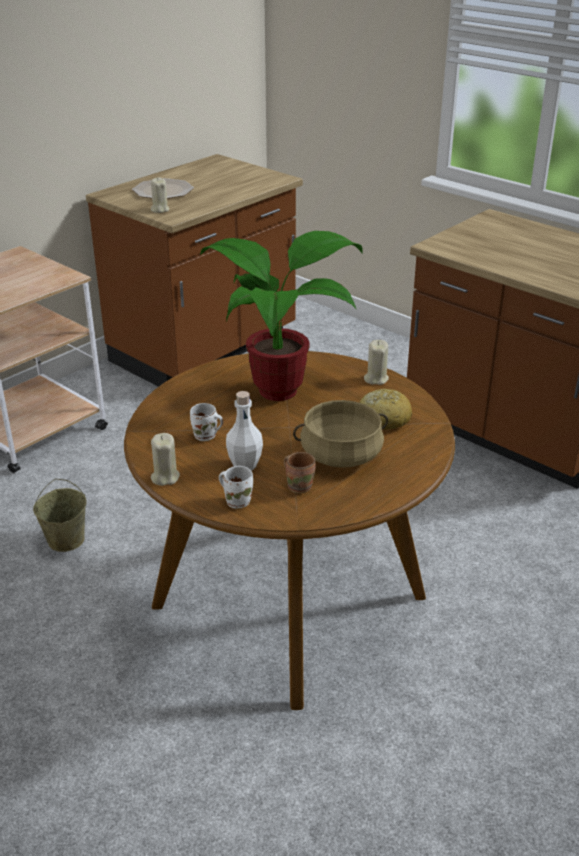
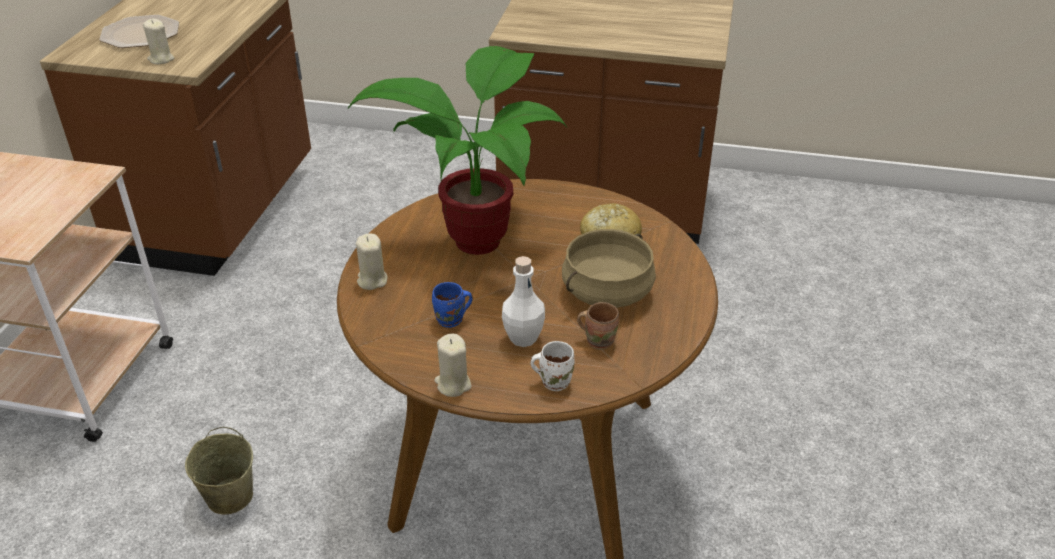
camera: 30 degrees left, 5 degrees up
white mug [190,403,223,441] -> blue mug [432,282,473,328]
beige candle [364,340,389,385] -> beige candle moved to [356,233,387,290]

